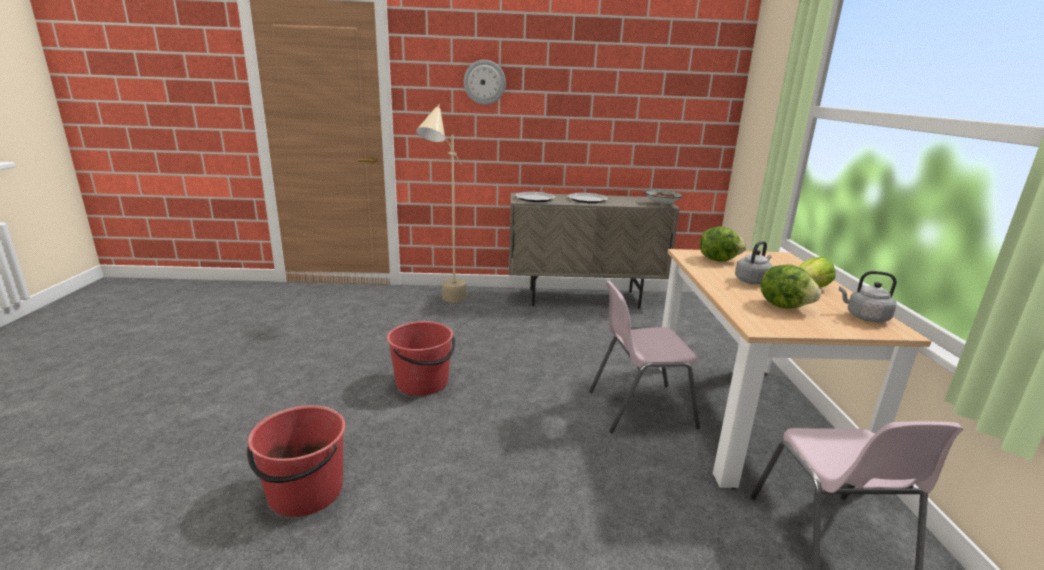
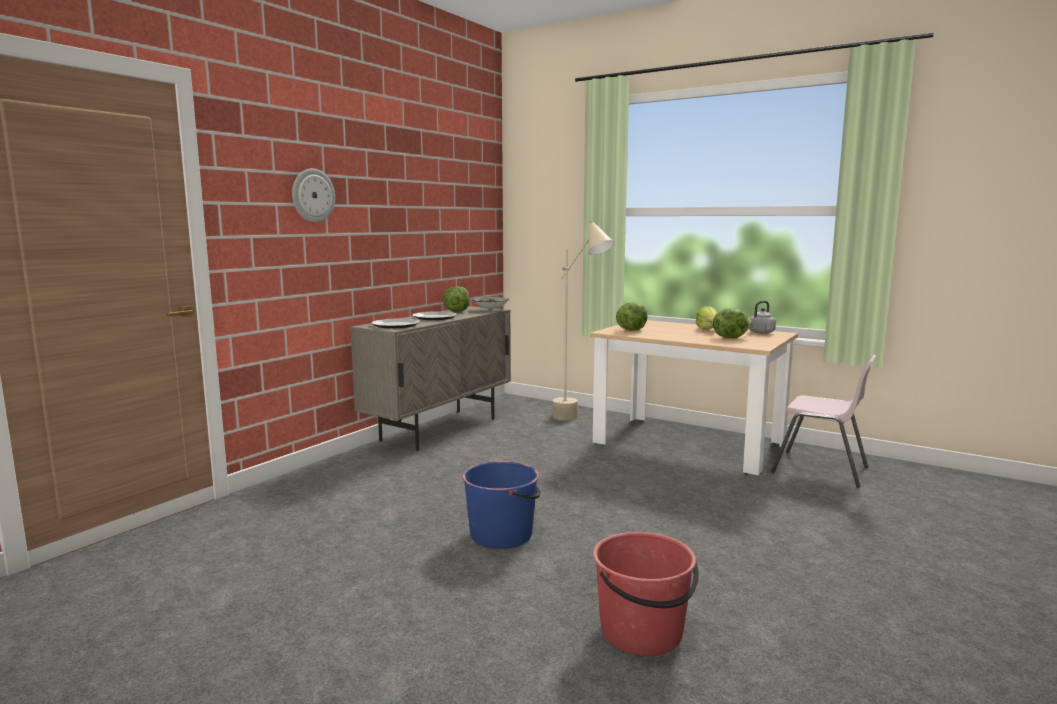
camera: 55 degrees left, 10 degrees down
red bucket [387,321,455,396] -> blue bucket [462,461,541,549]
beige floor lamp [416,104,466,303] -> beige floor lamp moved to [552,220,614,421]
pink chair [589,280,700,433] -> none
grey kettle [735,241,773,284] -> none
none -> lettuce [442,286,470,312]

